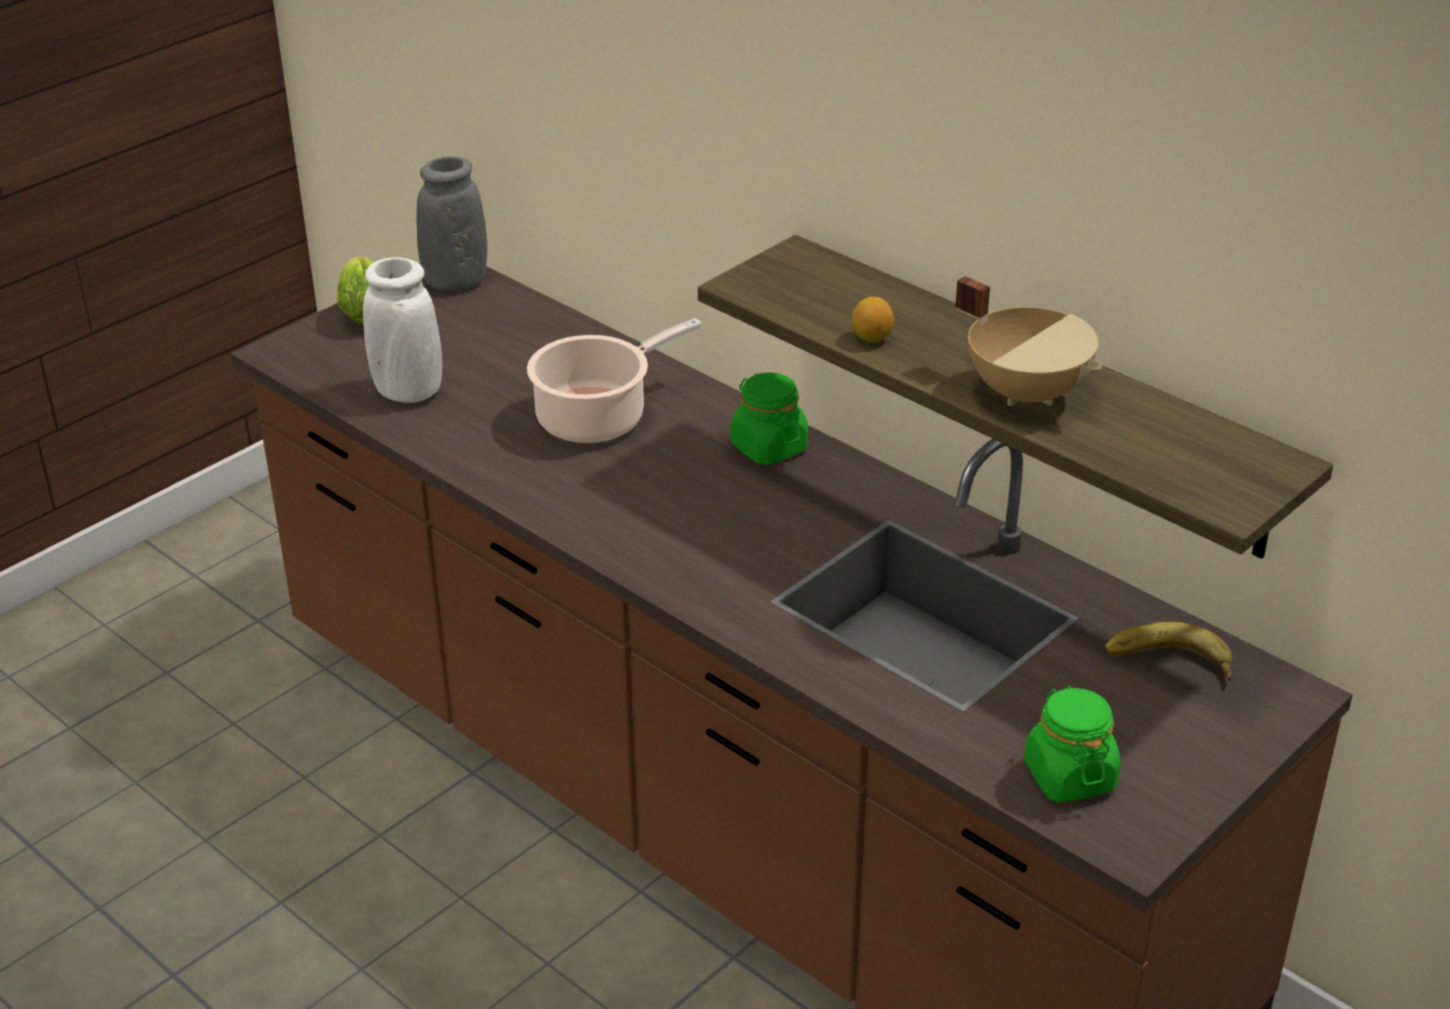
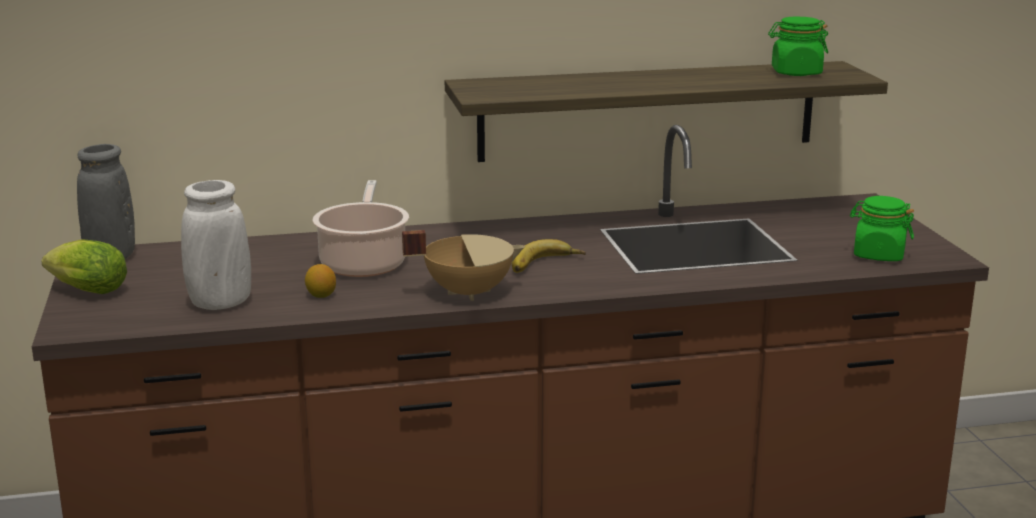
camera: 55 degrees left, 15 degrees down
green jar [731,373,808,465] -> green jar moved to [768,17,828,76]
lemon [852,297,894,343] -> lemon moved to [305,264,336,298]
beige cooking pot [955,276,1102,406] -> beige cooking pot moved to [402,230,525,301]
banana [1104,622,1232,681] -> banana moved to [512,239,586,273]

